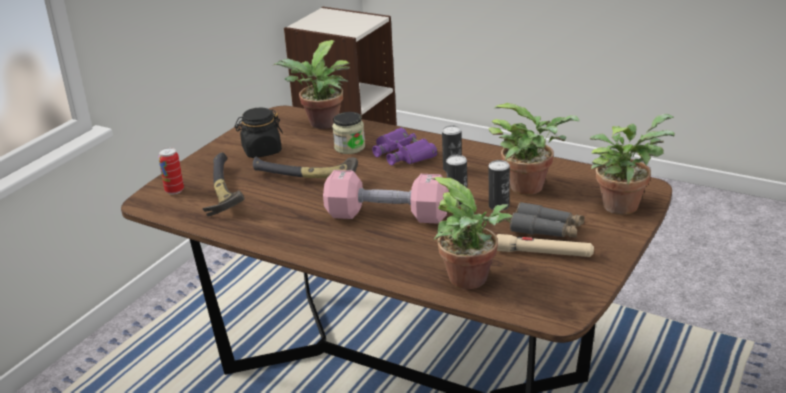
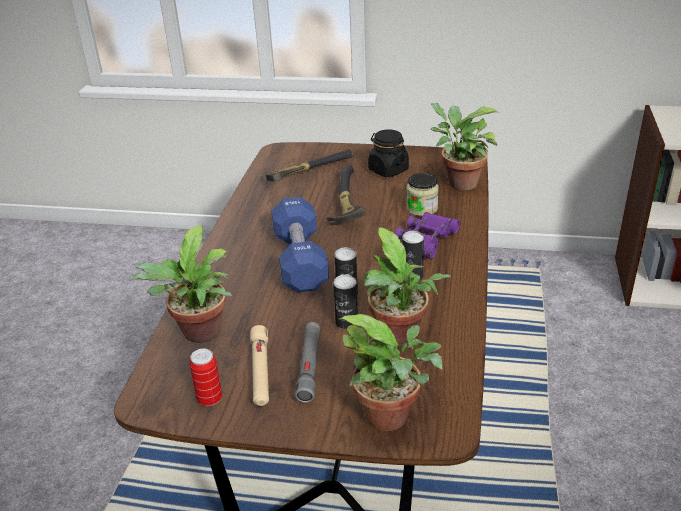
camera: 70 degrees right, 5 degrees up
can [158,148,184,195] -> can moved to [190,348,222,406]
pink dumbbell [323,170,449,224] -> blue dumbbell [271,197,329,293]
grey binoculars [510,202,585,238] -> grey flashlight [295,322,320,403]

